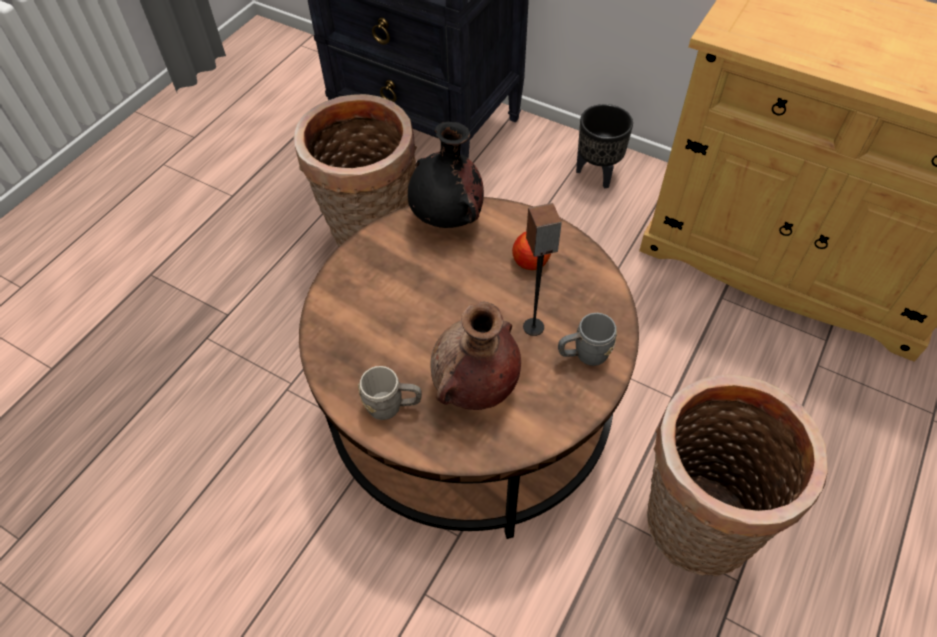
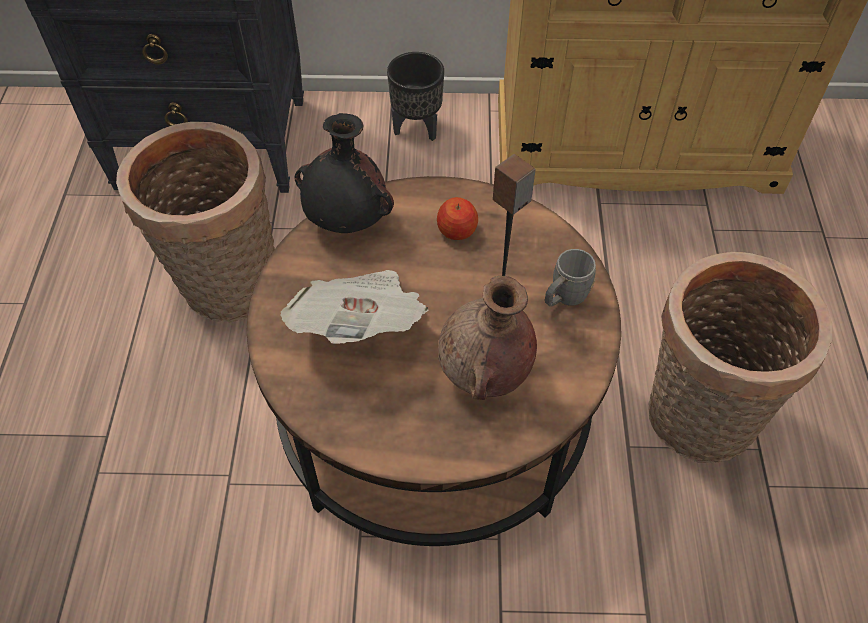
camera: 30 degrees left, 0 degrees up
grey mug [358,366,422,420] -> none
none -> newspaper [281,270,428,344]

